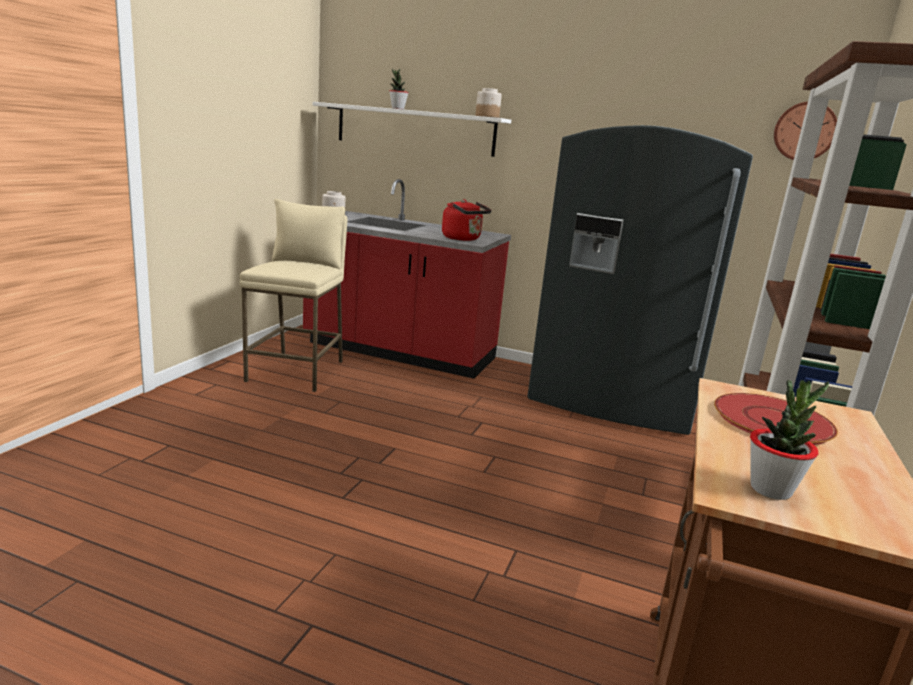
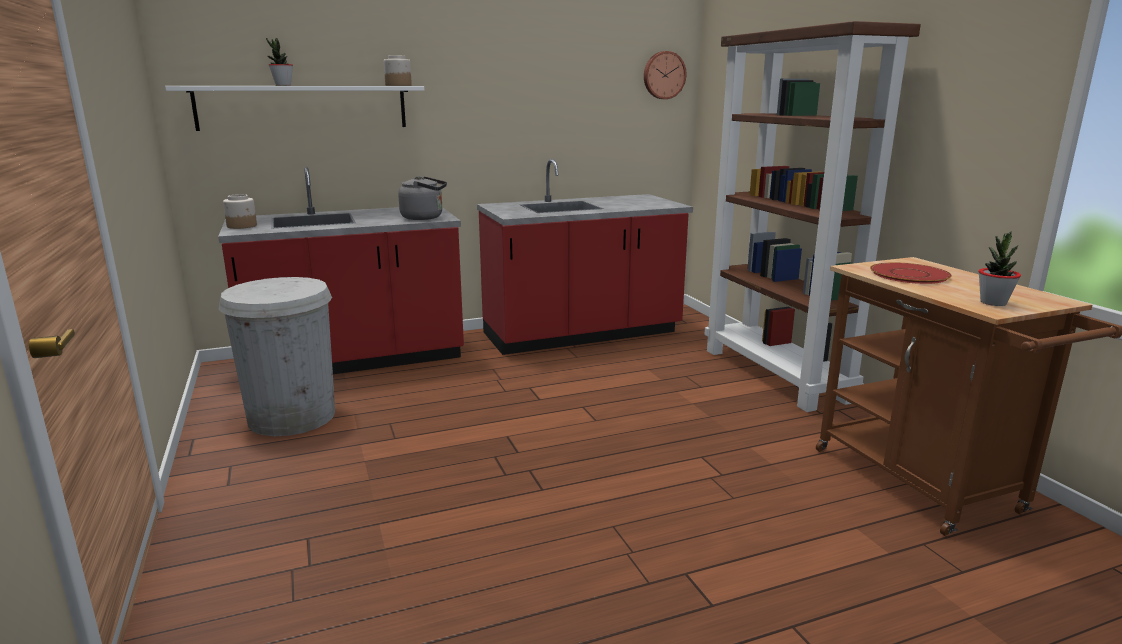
camera: 40 degrees left, 0 degrees up
beige stool [240,199,347,392] -> white trash can [219,277,335,436]
red kettle [442,199,491,241] -> grey kettle [398,176,447,220]
grey fridge [527,125,753,435] -> red counter [477,159,693,355]

